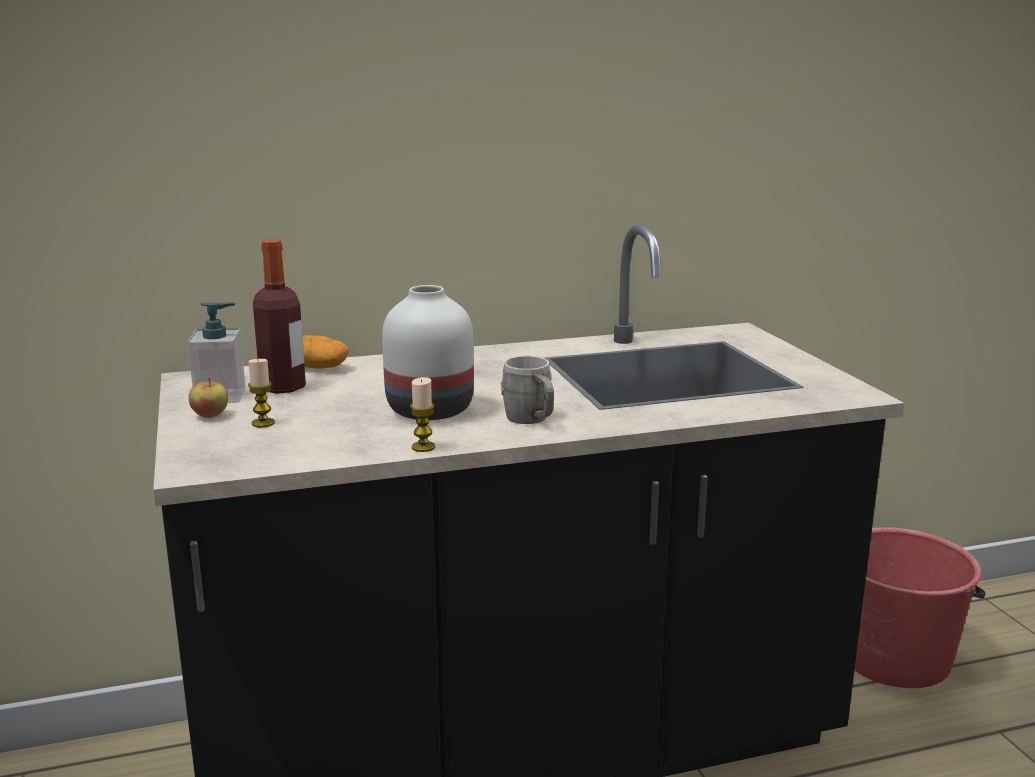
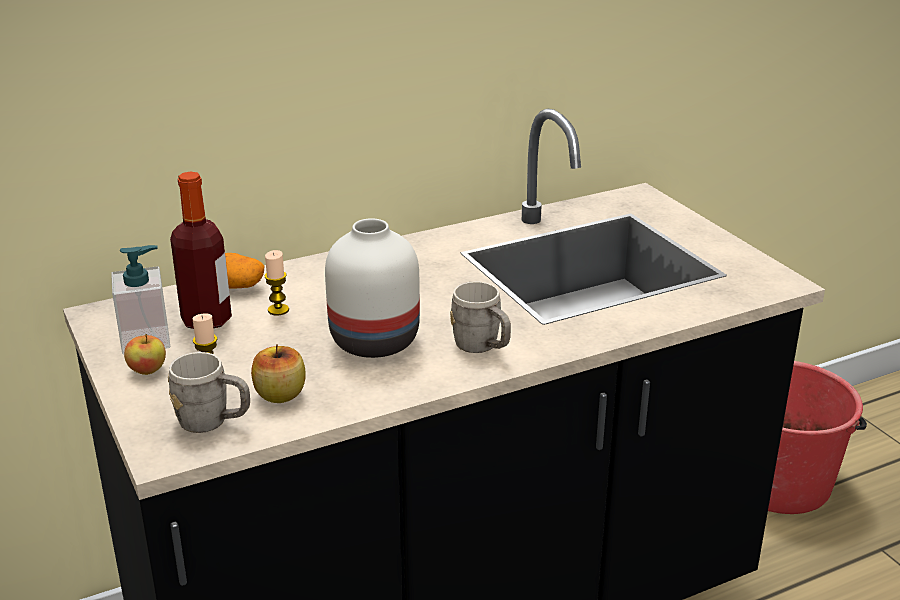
camera: 10 degrees left, 10 degrees up
candle [410,377,435,452] -> candle moved to [265,250,289,316]
none -> grey mug [168,352,250,433]
none -> apple [251,344,306,403]

